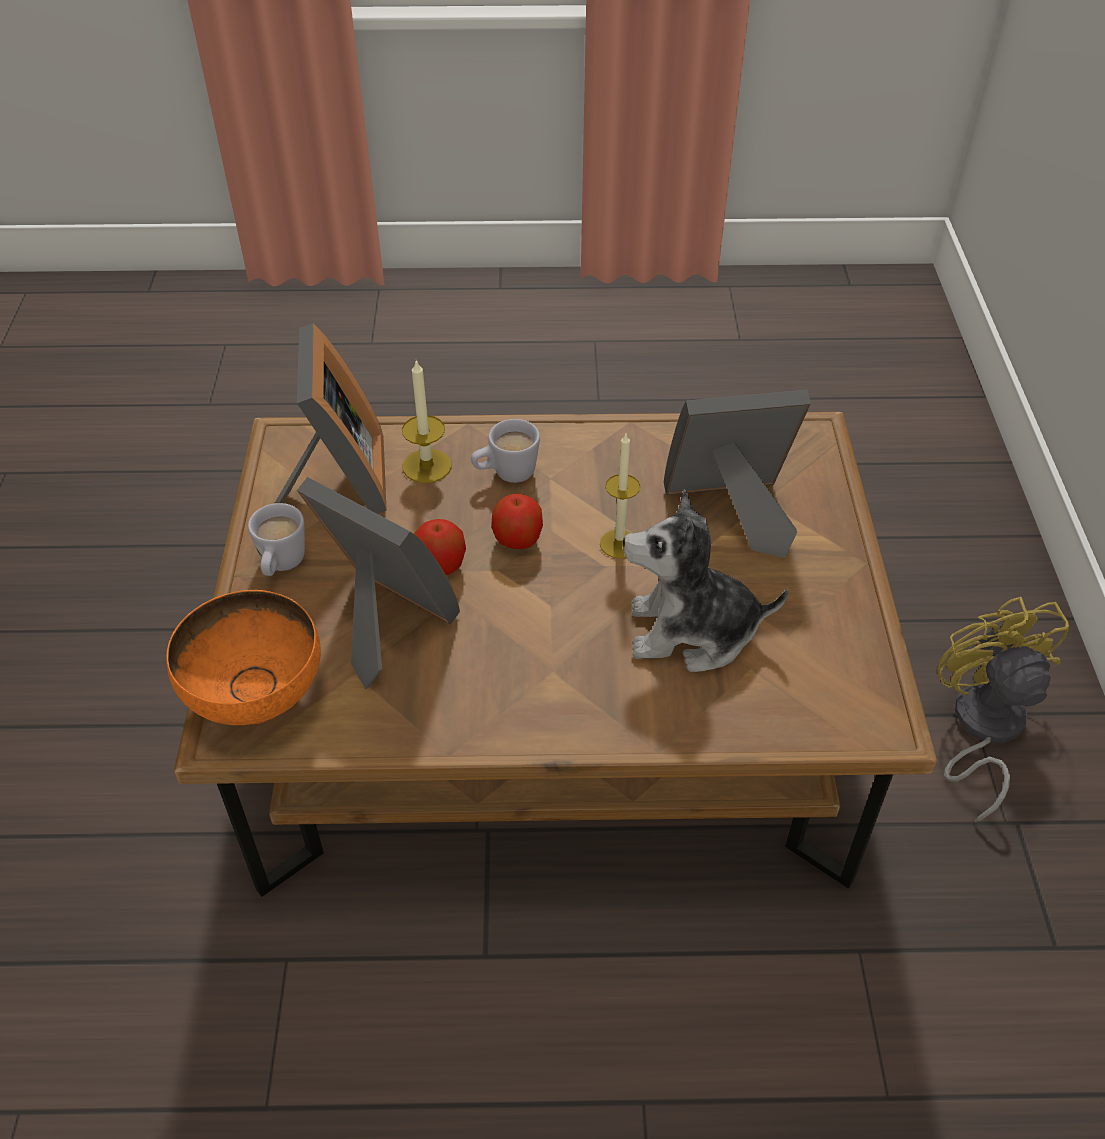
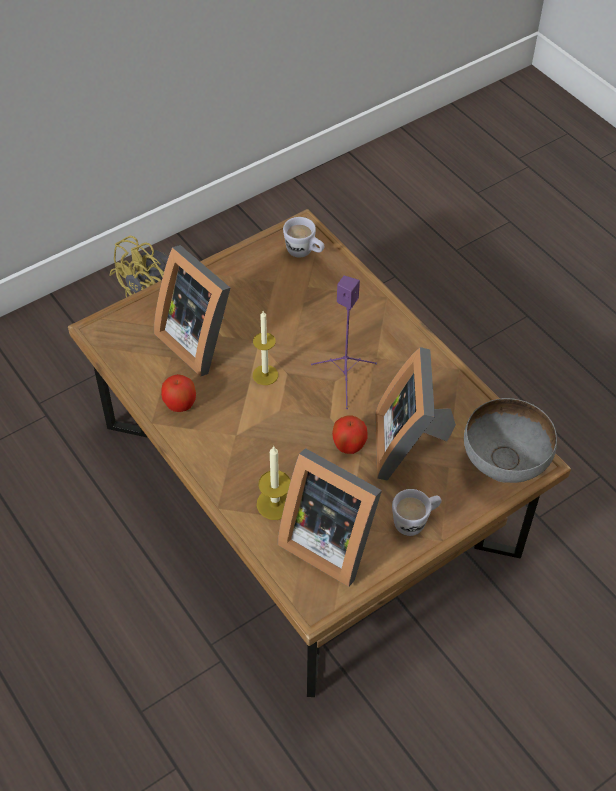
camera: 125 degrees left, 5 degrees up
orange bowl [166,590,321,725] -> grey bowl [464,398,557,483]
picture frame [275,323,387,514] -> picture frame turned 105 degrees counterclockwise [277,448,382,587]
white mug [471,419,540,483] -> white mug moved to [283,217,324,258]
apple [491,494,543,549] -> apple moved to [161,374,196,412]
plush toy [623,489,789,672] -> none
none -> purple speaker [311,275,377,409]

